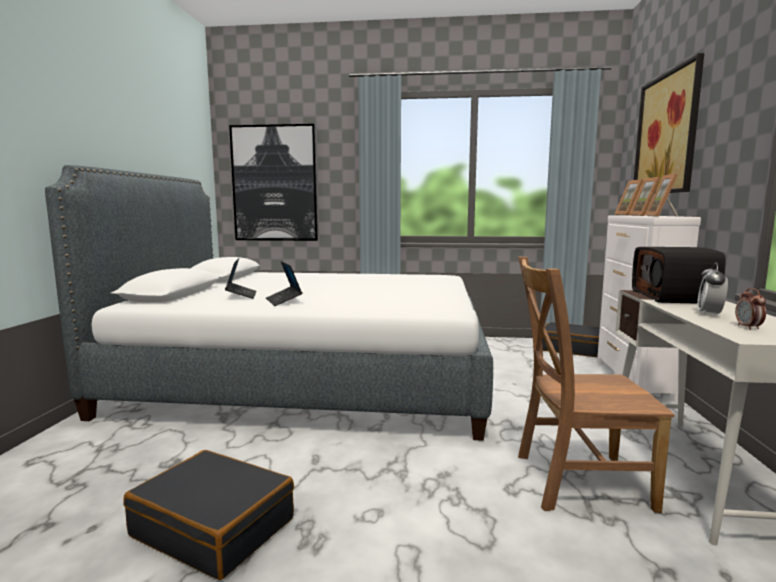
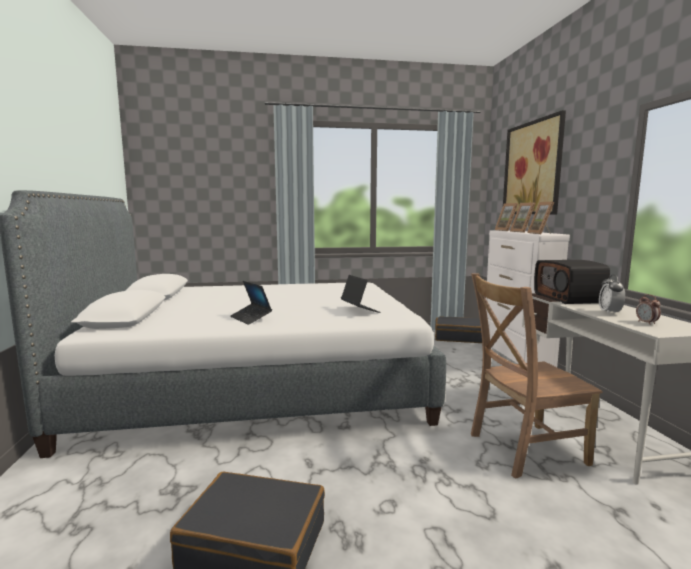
camera: 15 degrees left, 0 degrees up
laptop [225,258,256,299] -> laptop moved to [341,275,380,313]
picture [229,124,318,241] -> none

